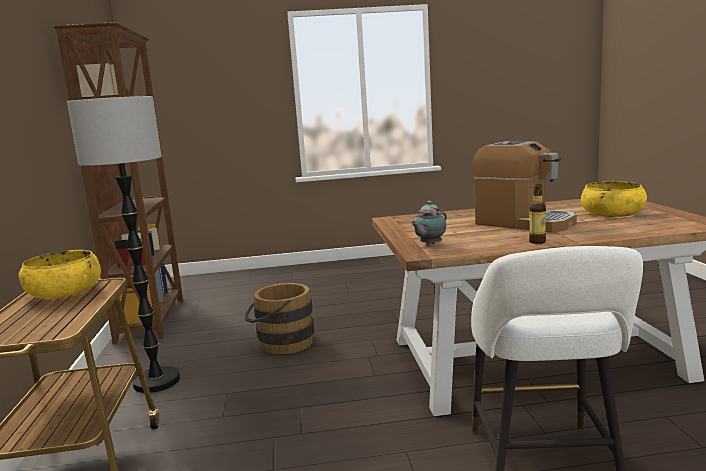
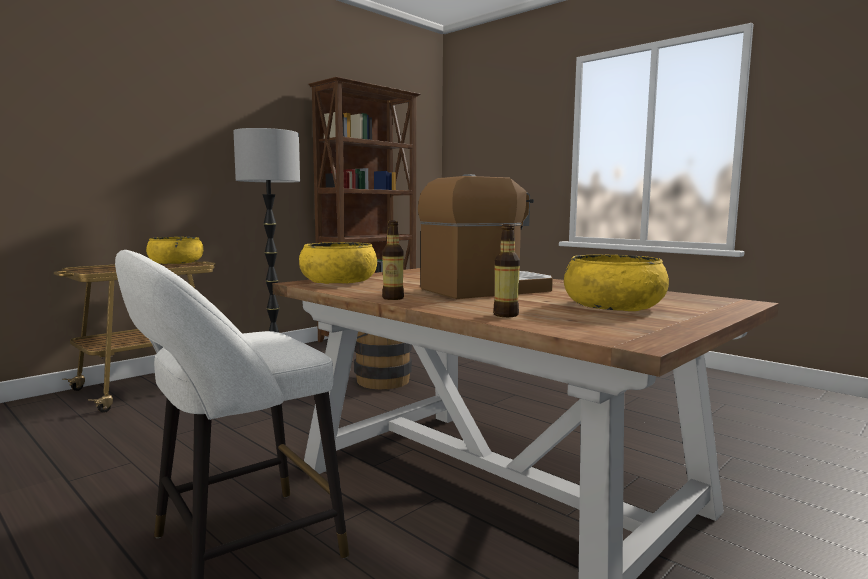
camera: 50 degrees right, 5 degrees down
teapot [411,201,447,246] -> yellow bowl [299,242,377,284]
coffee machine [472,141,577,232] -> coffee machine turned 120 degrees counterclockwise [418,174,553,299]
none -> bottle [493,224,520,317]

